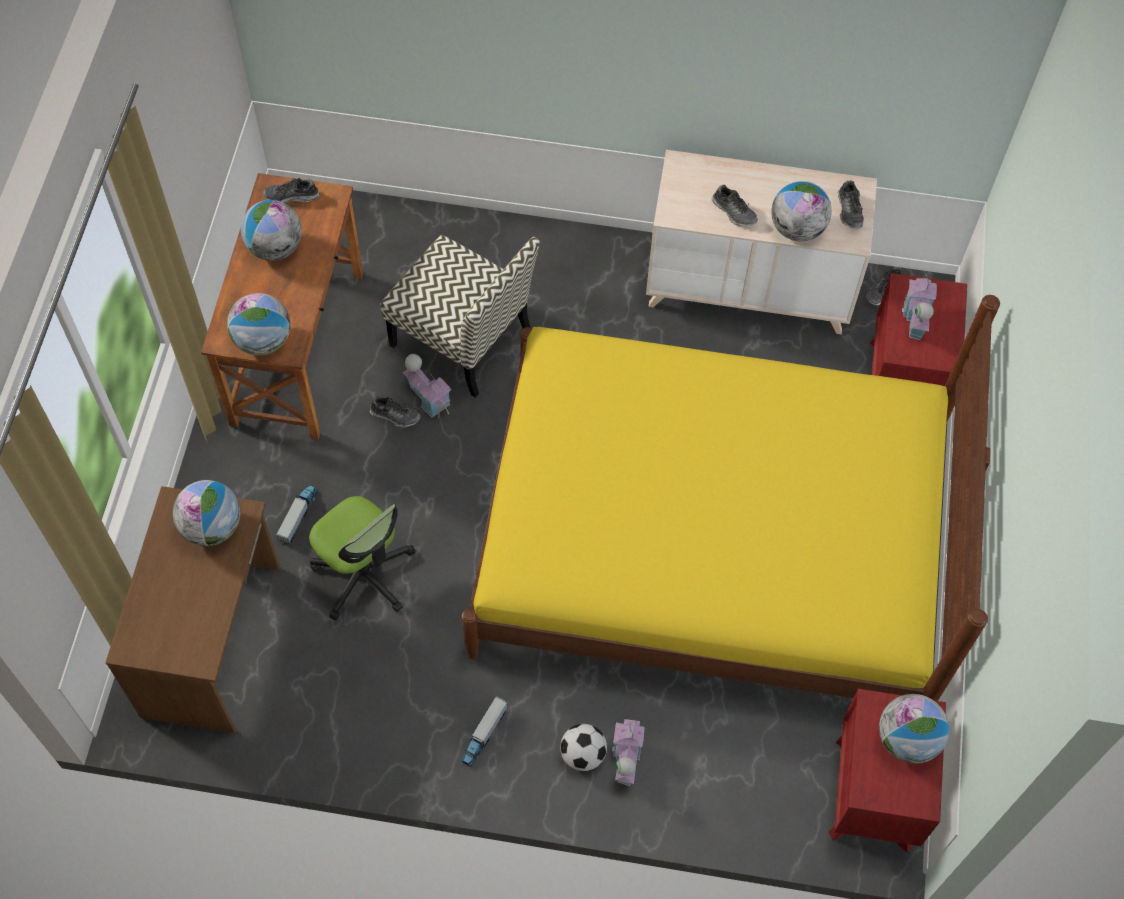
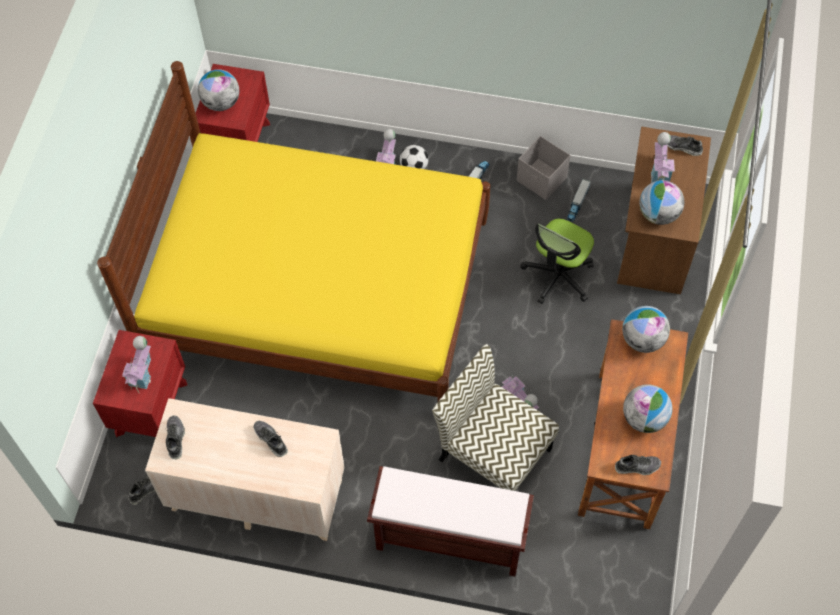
camera: 175 degrees left, 0 degrees up
toy truck [276,486,318,545] -> toy truck moved to [566,179,591,222]
office chair [309,496,416,620] -> office chair turned 105 degrees counterclockwise [520,219,594,304]
shoe [370,396,420,428] -> shoe moved to [667,135,703,156]
globe [771,181,832,241] -> none
none -> brown bench [367,466,534,576]
none -> grey storage box [517,136,570,200]
none -> toy house [651,132,675,183]

